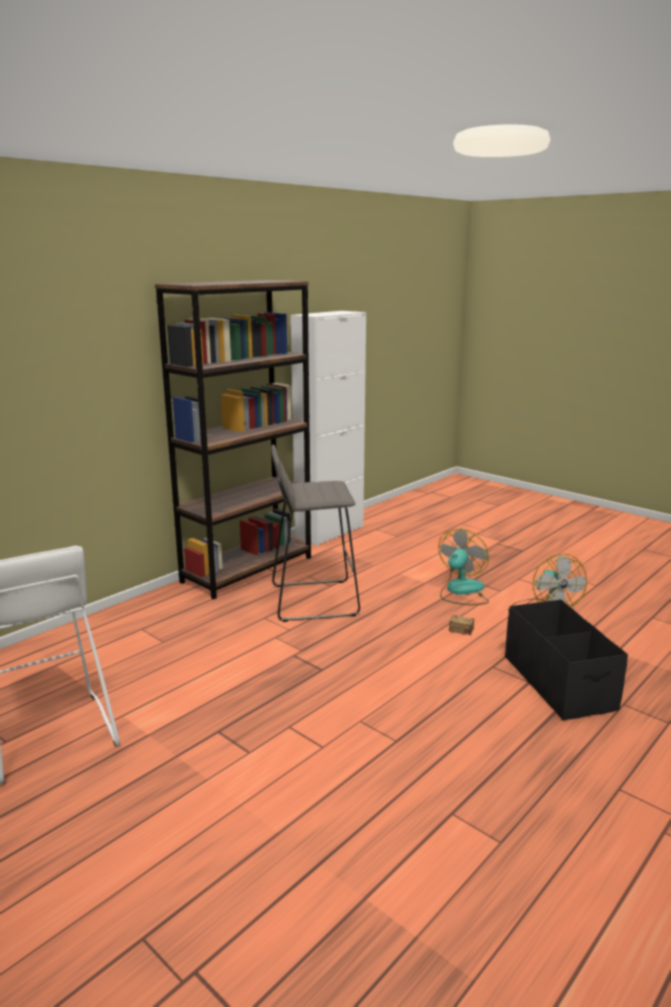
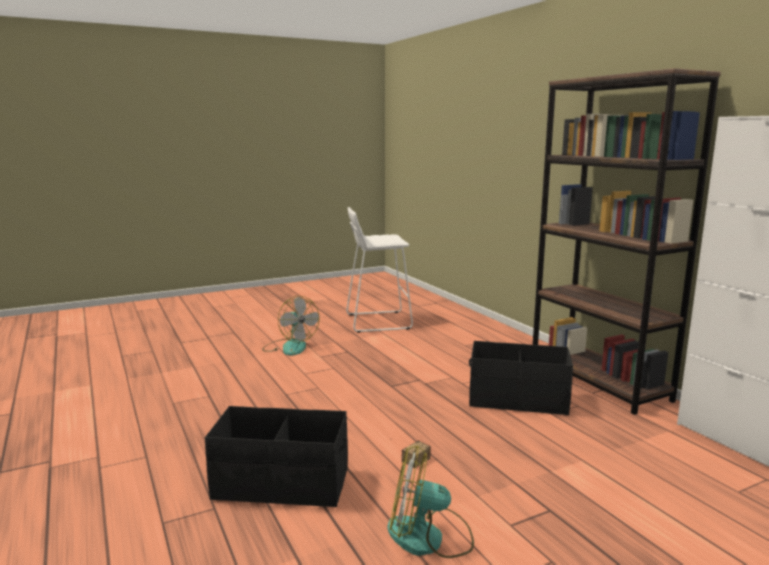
camera: 110 degrees right, 5 degrees down
grey stool [271,445,360,622] -> black storage box [469,341,573,415]
fan [438,529,489,605] -> fan moved to [262,296,320,356]

